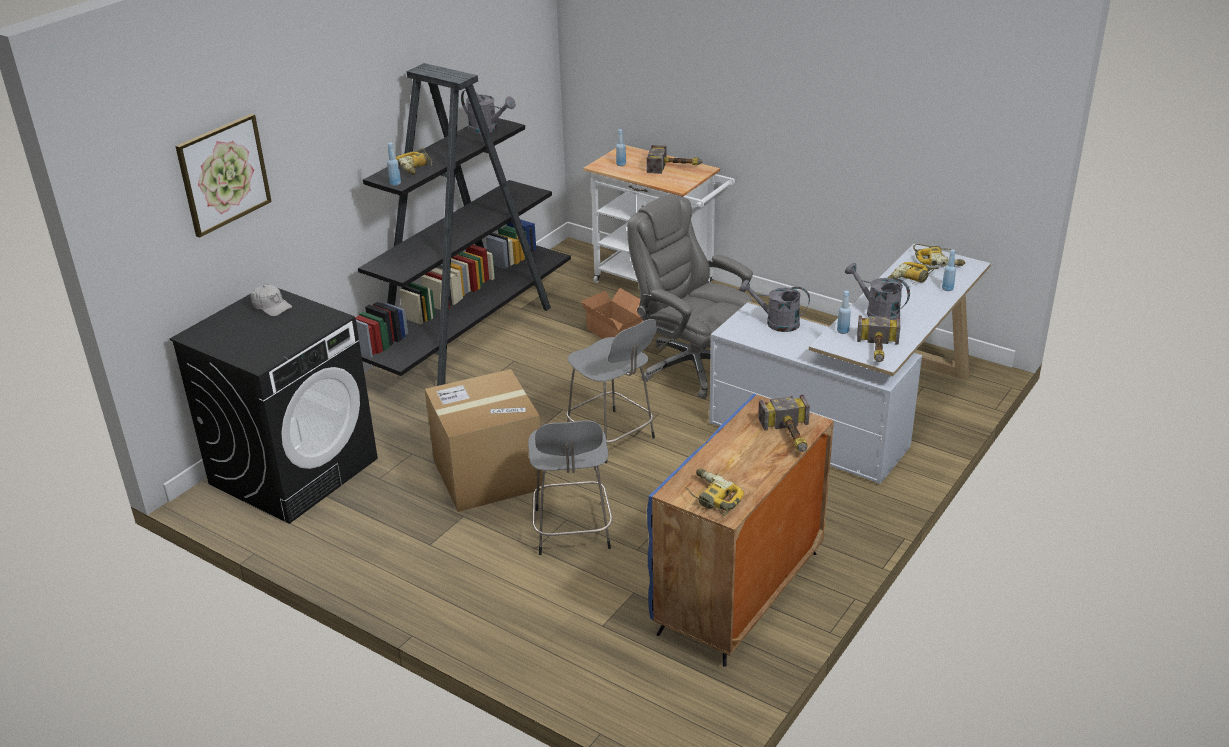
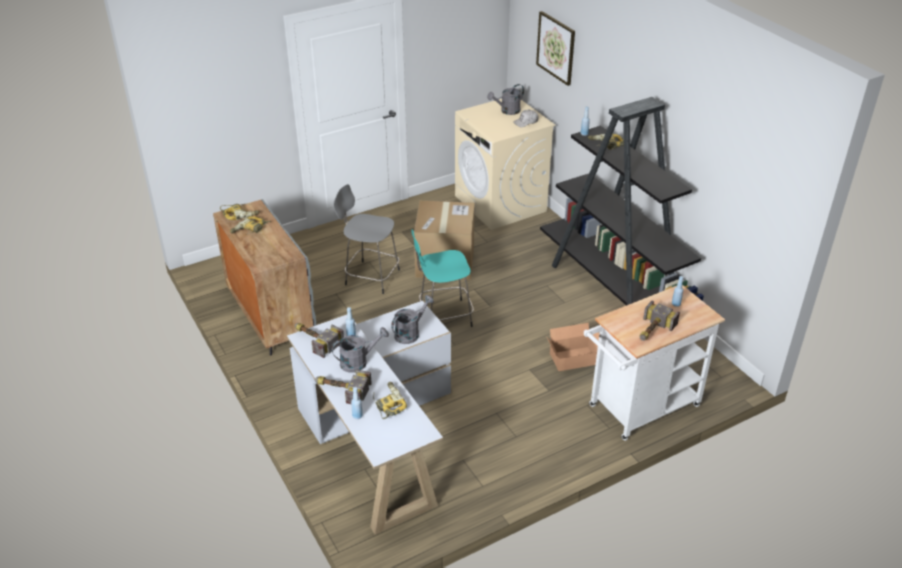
camera: 115 degrees right, 5 degrees up
black washing machine [170,284,378,524] -> beige washing machine [455,99,555,230]
grey watering can [461,90,516,134] -> grey watering can moved to [487,84,524,115]
grey stool [566,319,657,463] -> turquoise stool [411,229,474,327]
grey office chair [627,194,753,399] -> none
blue cabinet [647,393,834,667] -> grey cabinet [213,199,316,355]
hammer [758,395,810,452] -> hammer moved to [315,369,372,404]
power drill [913,244,966,267] -> power drill moved to [230,216,272,235]

